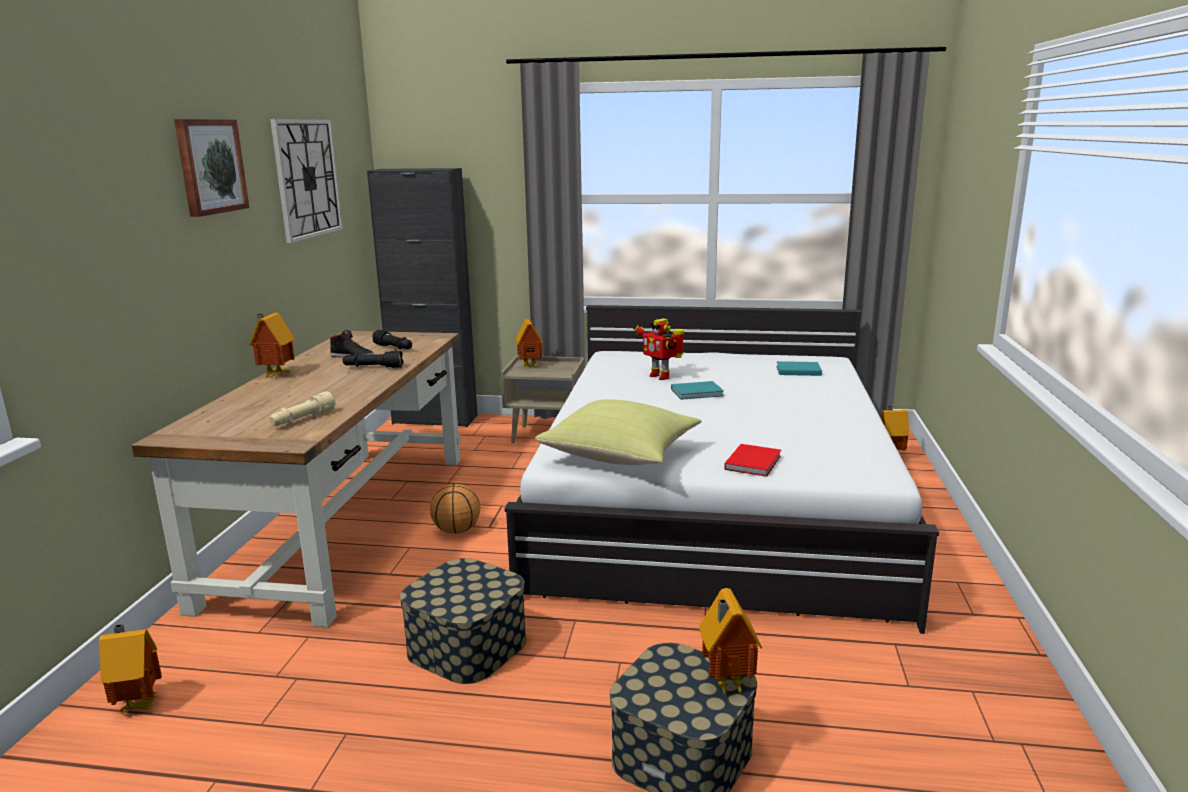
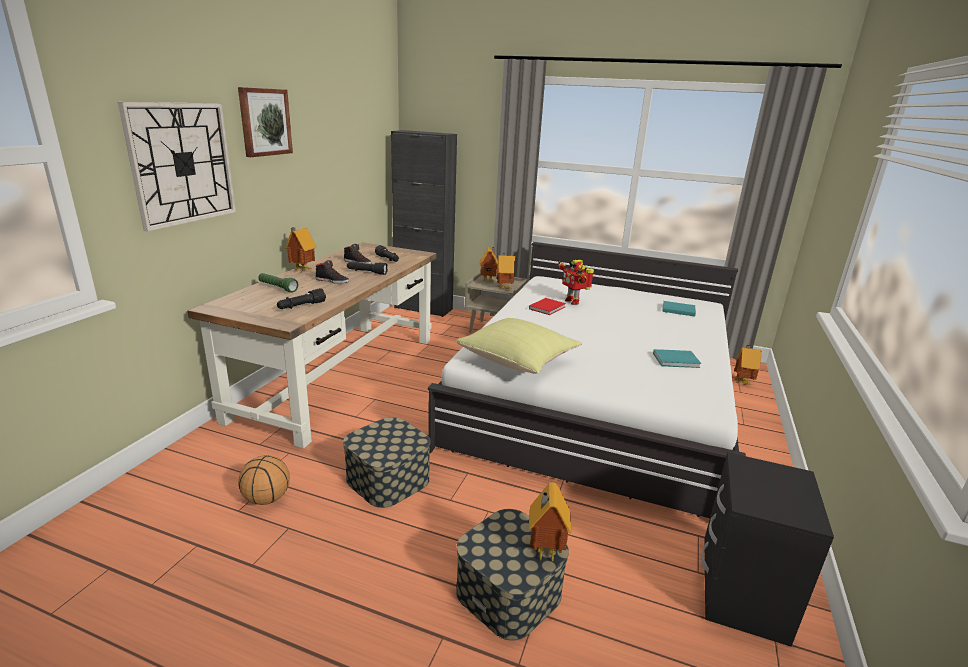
camera: 10 degrees right, 5 degrees up
toy house [99,624,162,712] -> toy house moved to [497,253,515,289]
beige flashlight [269,391,335,426] -> black flashlight [277,288,326,309]
wall clock [270,119,343,243] -> wall clock moved to [118,102,236,232]
basketball [430,484,480,534] -> basketball moved to [238,455,290,505]
turquoise book [671,381,724,400] -> turquoise book moved to [653,349,701,368]
red book [724,444,781,477] -> red book moved to [529,298,566,315]
none -> green flashlight [258,273,298,293]
none -> black shoe [315,260,349,284]
none -> black nightstand [701,452,834,647]

